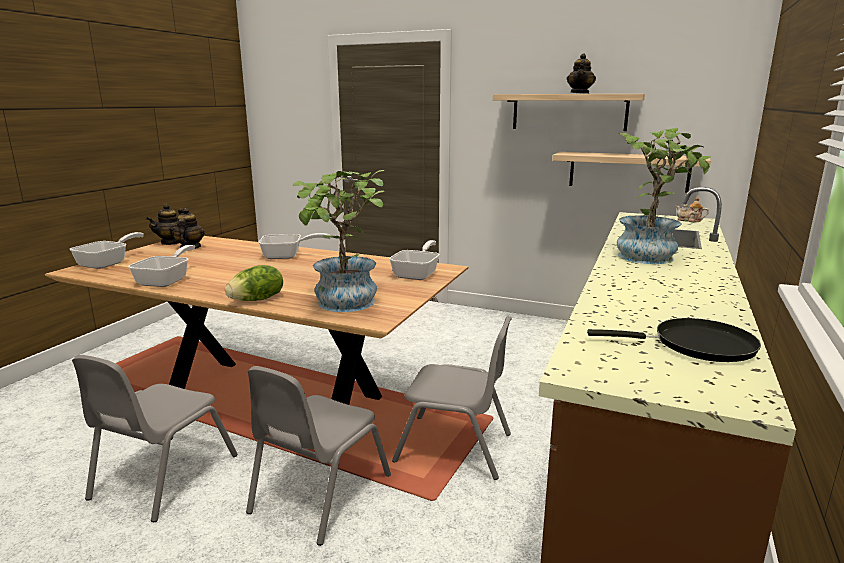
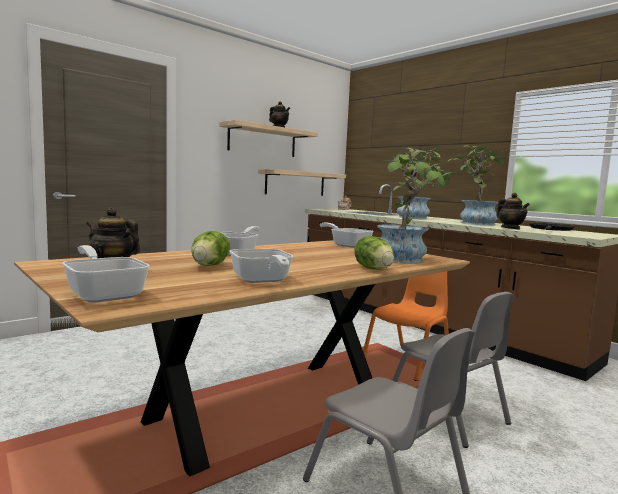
camera: 65 degrees left, 10 degrees down
frying pan [128,245,195,287] -> frying pan turned 150 degrees counterclockwise [229,249,294,283]
teapot [146,204,183,245] -> teapot moved to [496,193,530,230]
grey chair [392,316,512,480] -> orange chair [363,271,449,381]
none -> lettuce [192,231,230,266]
none -> potted plant [448,145,504,226]

